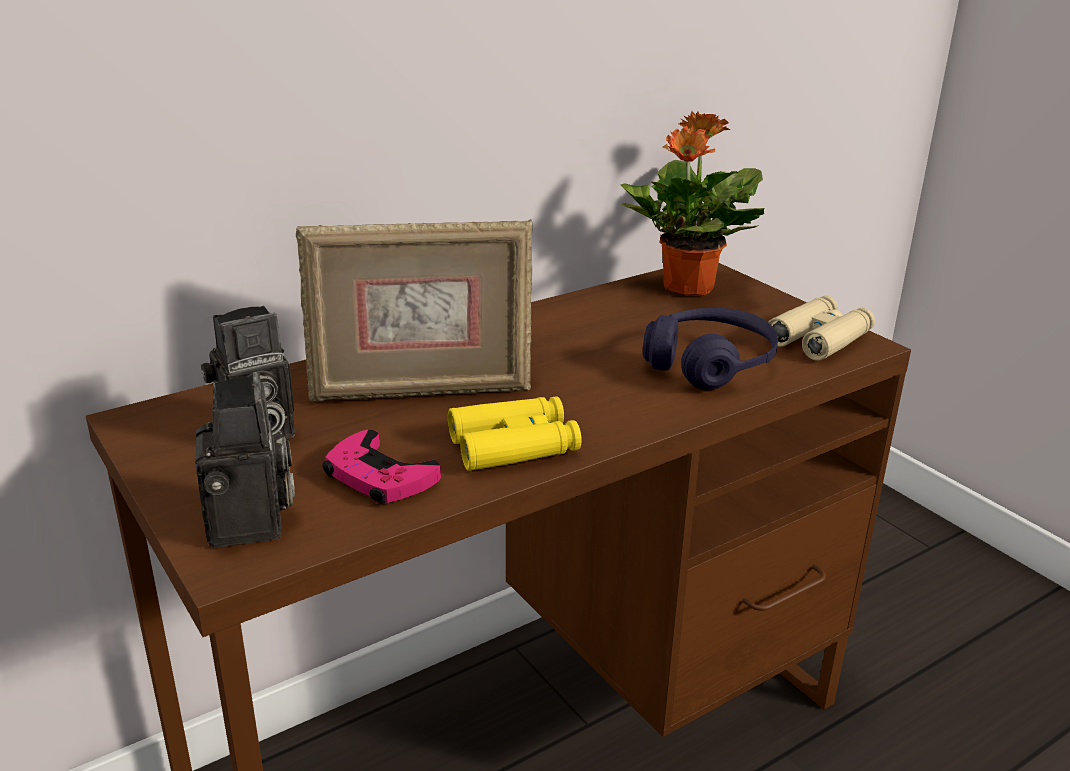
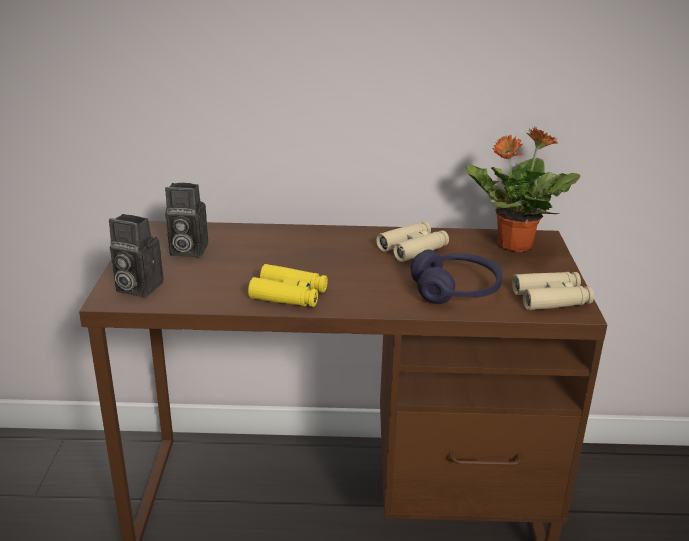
camera: 35 degrees right, 0 degrees up
camera [195,372,295,548] -> camera turned 90 degrees clockwise [109,214,164,298]
picture frame [296,219,533,402] -> none
pink game controller [322,429,441,504] -> none
none -> beige binoculars [376,221,449,262]

